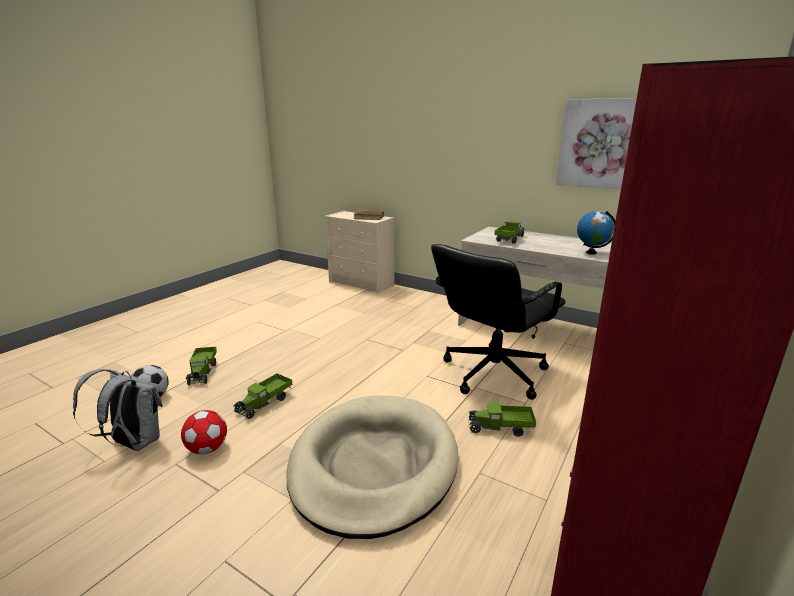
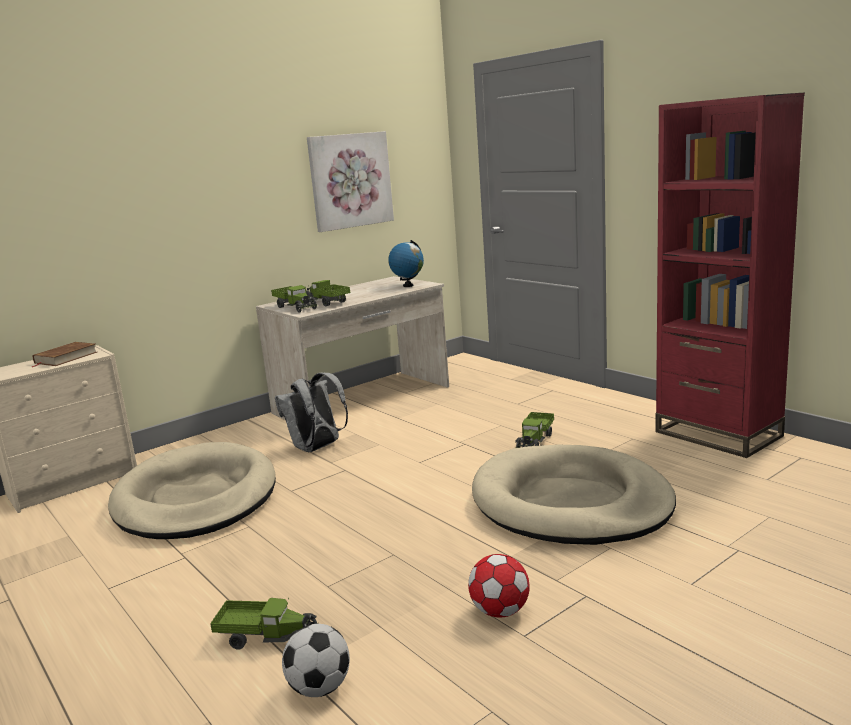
camera: 70 degrees left, 5 degrees down
grey backpack [73,369,162,451] -> grey backpack moved to [275,373,348,452]
toy truck [234,373,292,419] -> toy truck moved to [271,285,317,312]
black office chair [431,244,566,400] -> none
none -> beige dog bed [108,442,276,539]

